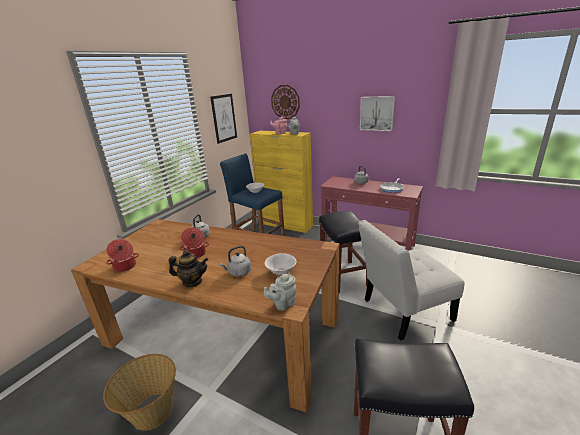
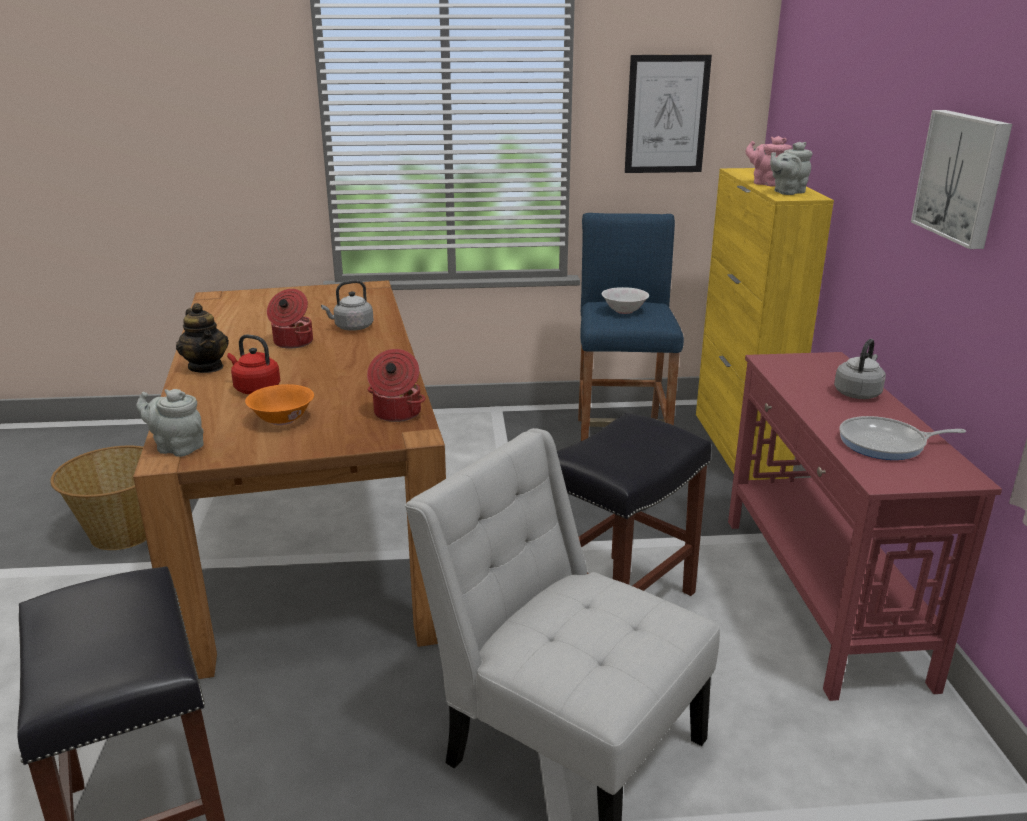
camera: 55 degrees right, 0 degrees up
cooking pot [106,239,139,272] -> cooking pot moved to [367,349,426,422]
grey kettle [220,246,251,277] -> red kettle [227,334,280,394]
white bowl [265,253,296,275] -> orange bowl [245,384,314,425]
wall clock [271,85,300,119] -> none

